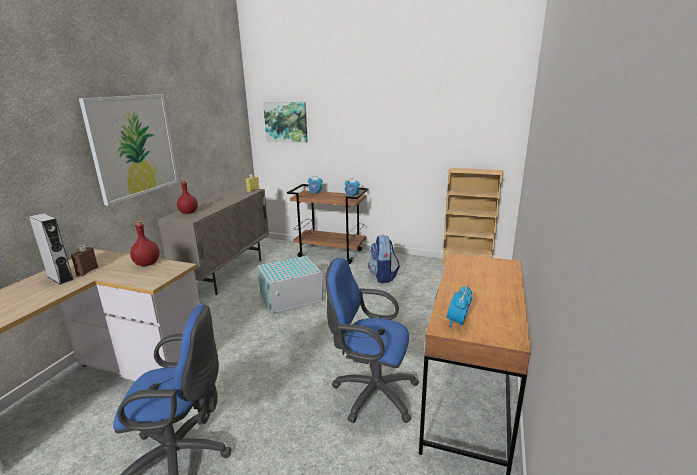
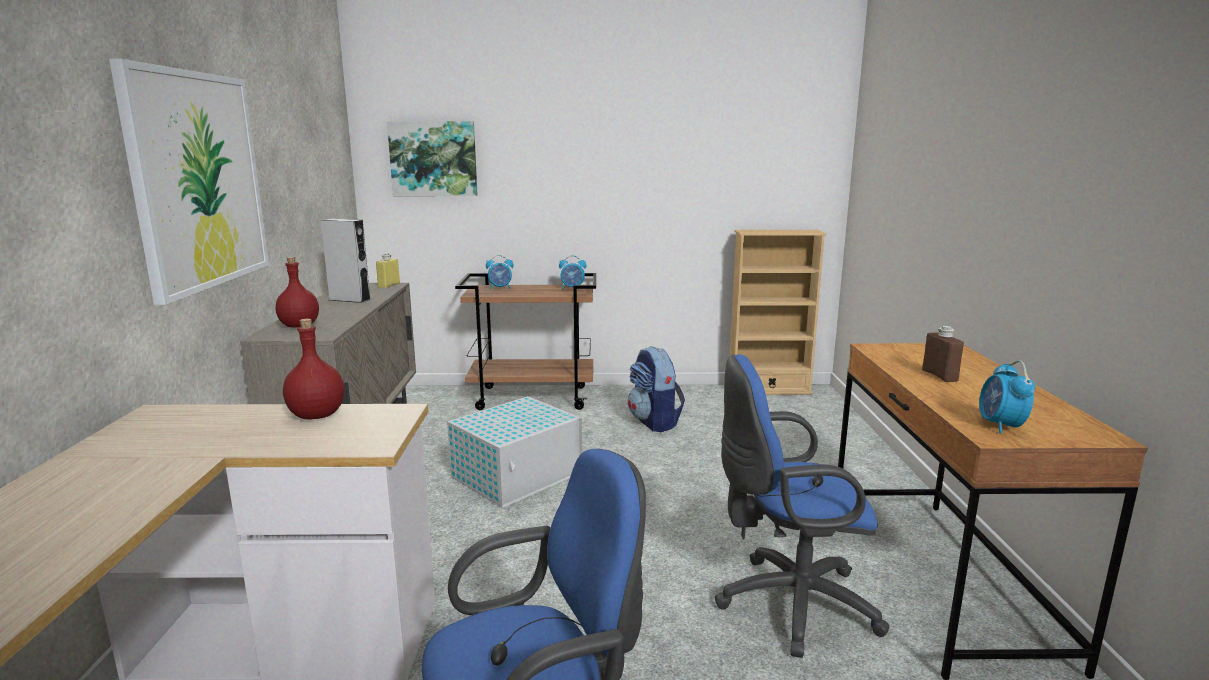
camera: 20 degrees left, 5 degrees down
grey speaker [29,213,74,285] -> grey speaker moved to [321,219,371,303]
brown bottle [71,245,98,276] -> brown bottle moved to [922,326,964,382]

